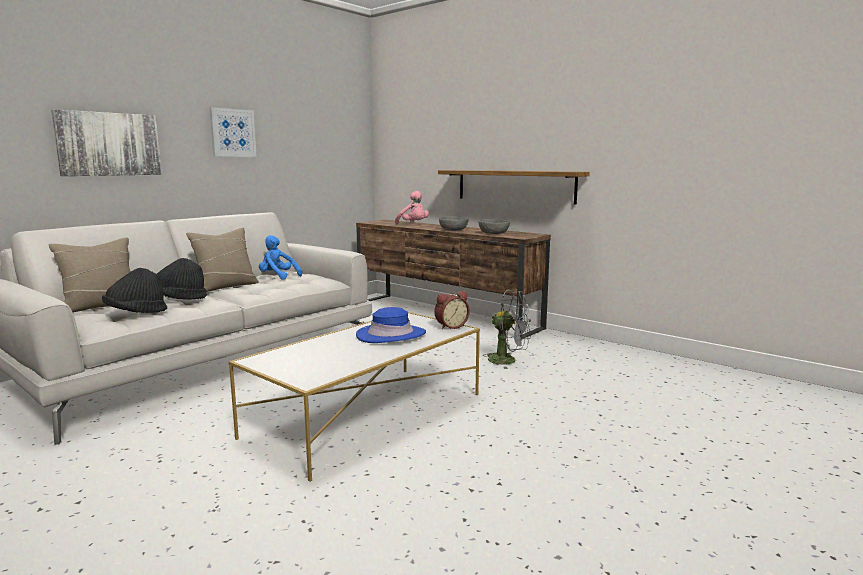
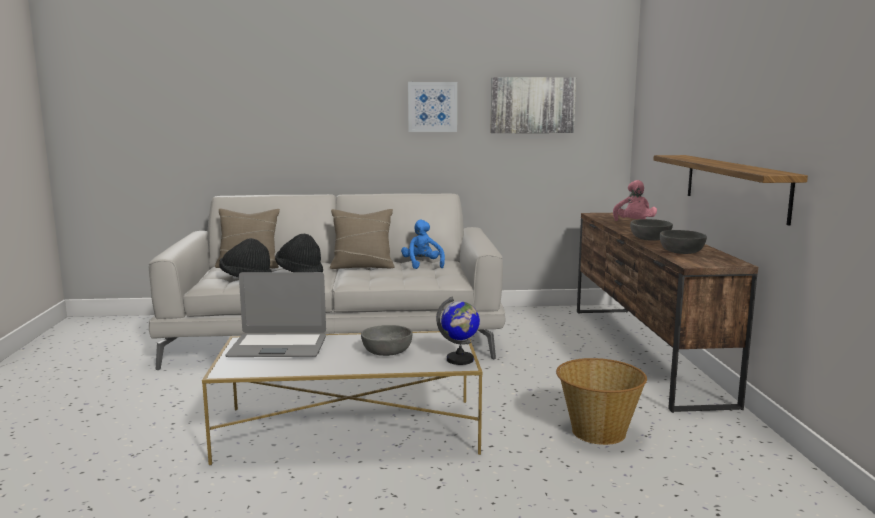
camera: 45 degrees right, 0 degrees up
picture [51,109,162,176] -> picture moved to [490,77,576,133]
blue hat [356,307,426,343] -> grey bowl [361,325,413,356]
alarm clock [435,291,470,329] -> globe [436,297,480,365]
grey fan [484,289,531,369] -> basket [556,358,647,445]
none -> laptop [226,272,326,357]

